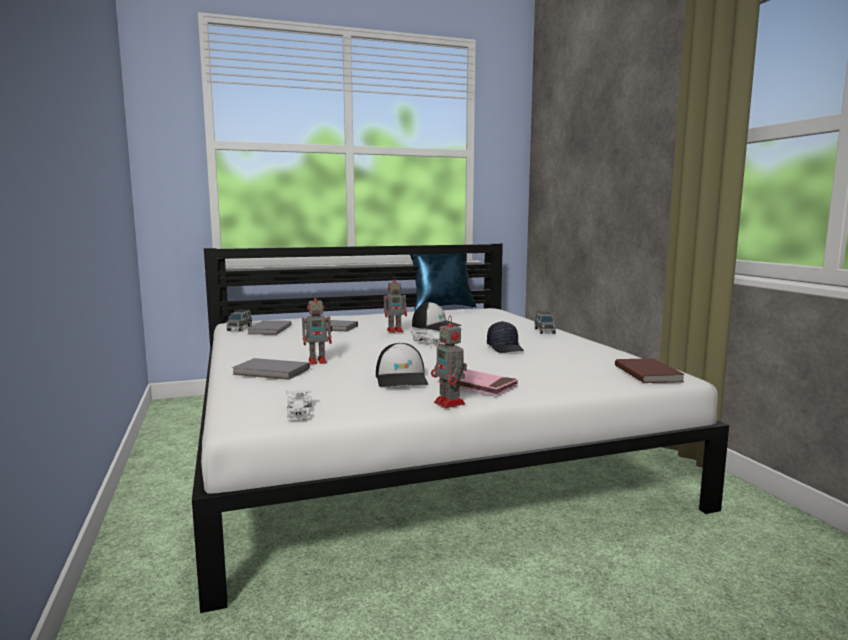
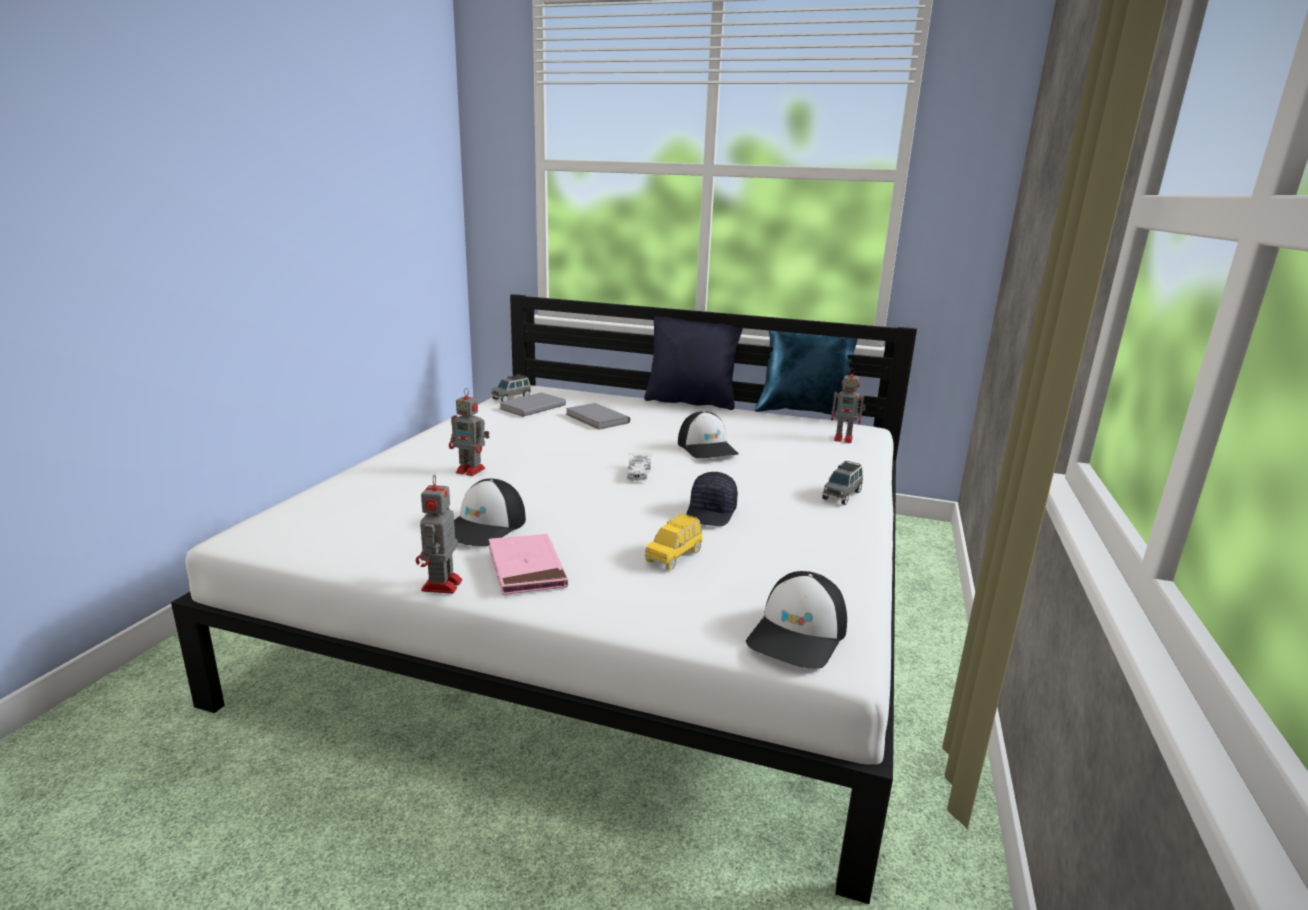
camera: 35 degrees right, 10 degrees up
grey book [232,358,310,380] -> none
white toy car [286,390,312,420] -> none
toy robot [383,275,407,333] -> toy robot moved to [831,368,866,443]
brown book [615,358,685,383] -> cap [746,571,847,669]
none -> black pillow [644,316,743,410]
none -> yellow toy car [645,513,703,570]

